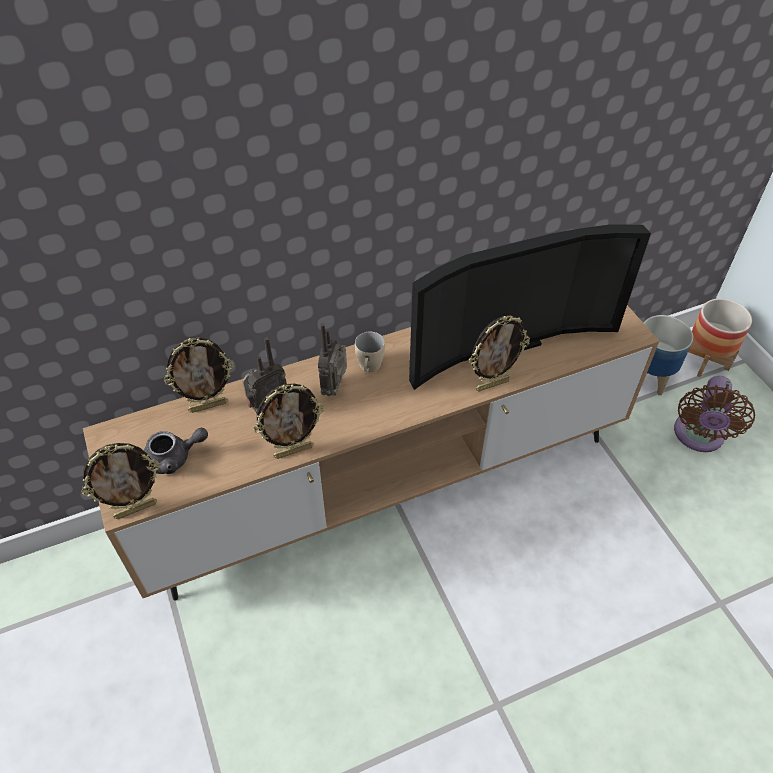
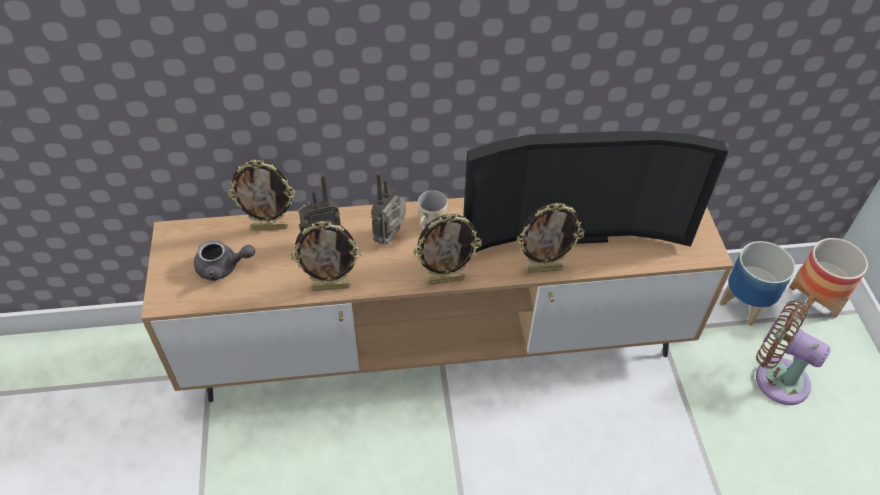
camera: 15 degrees right, 0 degrees up
picture frame [81,443,160,519] -> picture frame moved to [413,214,482,285]
brown fan [674,376,755,452] -> brown fan turned 90 degrees clockwise [756,301,831,405]

